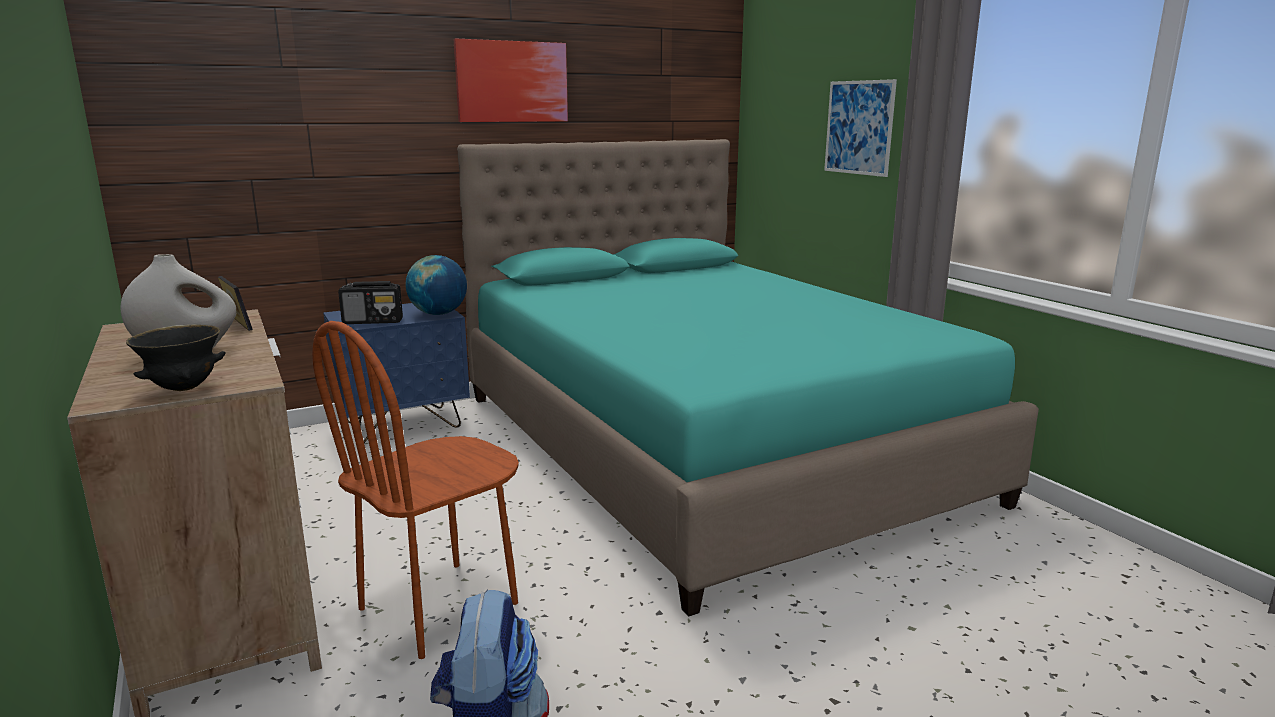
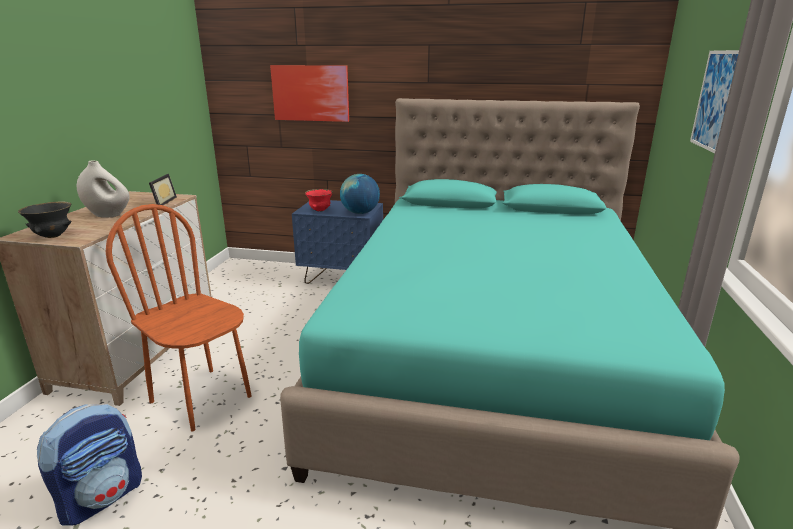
camera: 40 degrees right, 5 degrees up
brown chair [312,321,519,659] -> brown chair turned 45 degrees clockwise [106,204,252,432]
radio [338,281,403,324] -> red bowl [305,189,333,211]
picture [454,38,568,122] -> picture moved to [270,65,349,122]

